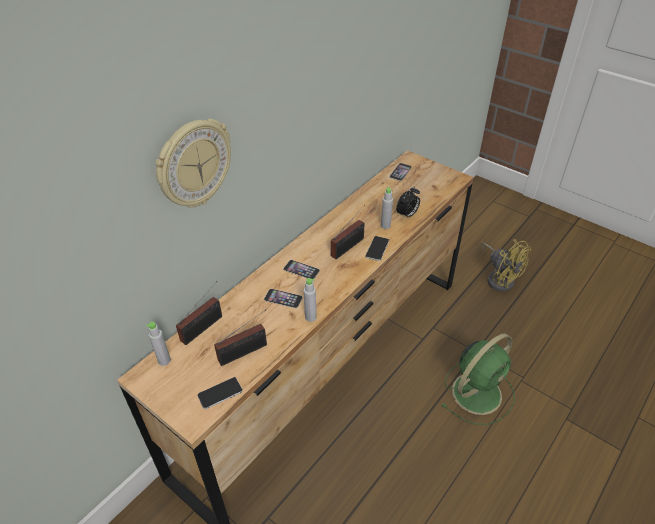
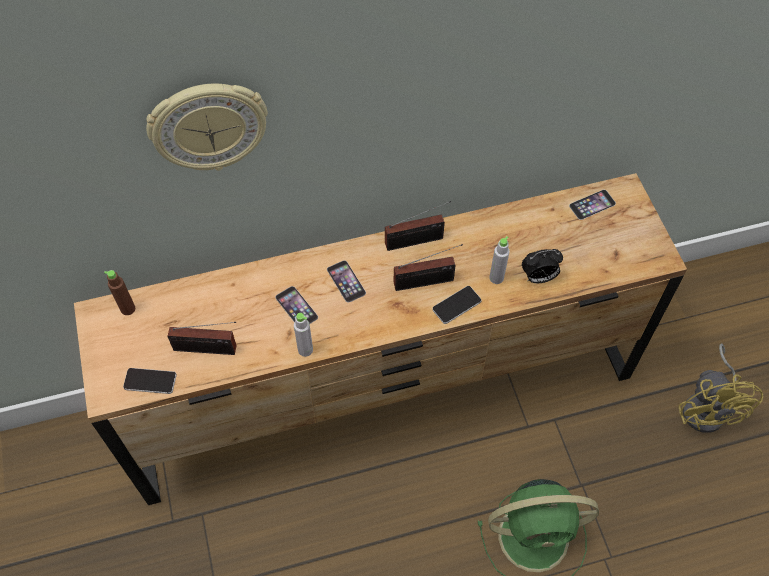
camera: 35 degrees right, 15 degrees up
grey bottle [146,322,171,366] -> brown bottle [104,270,135,315]
radio [176,281,222,345] -> radio moved to [385,201,451,251]

